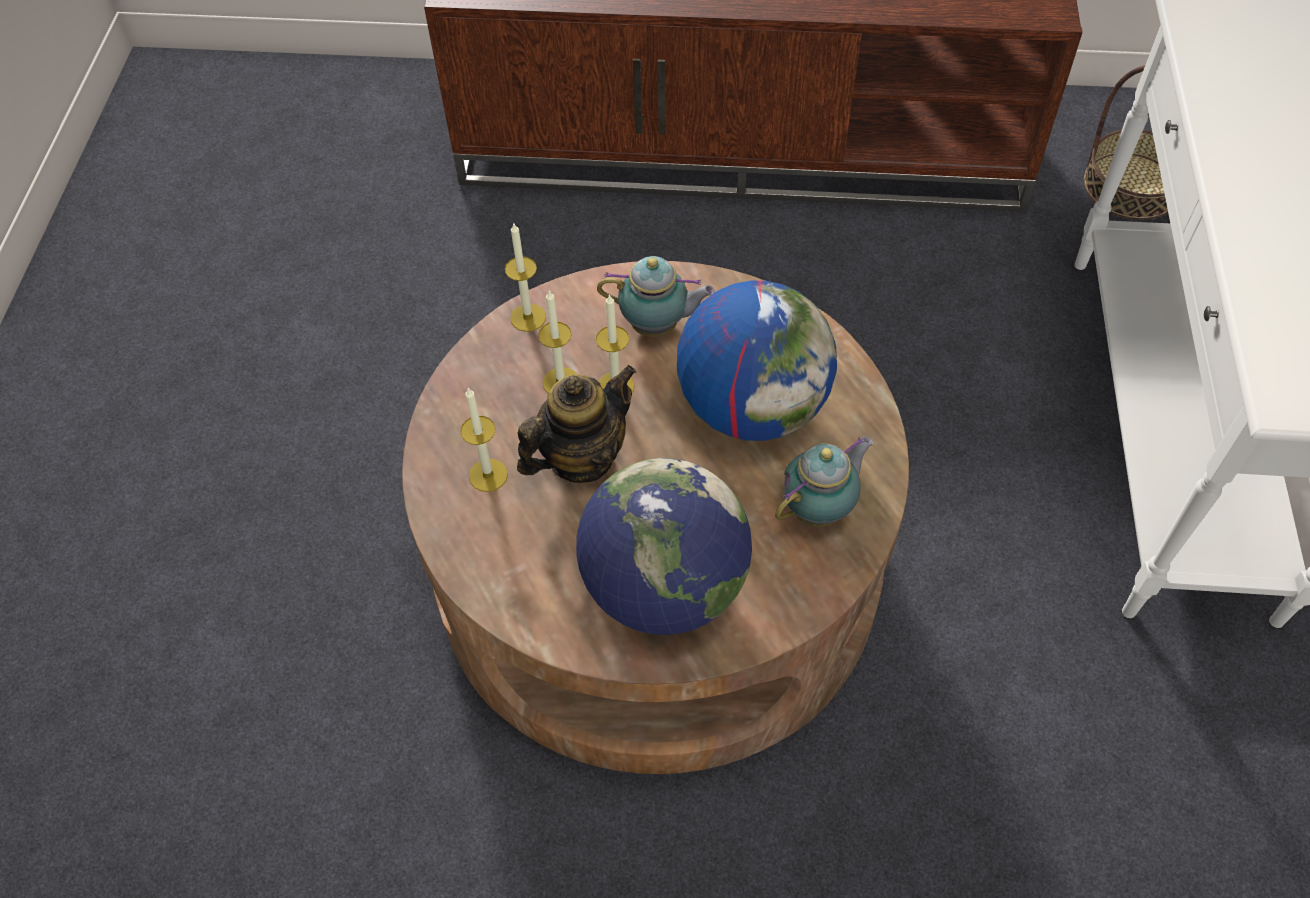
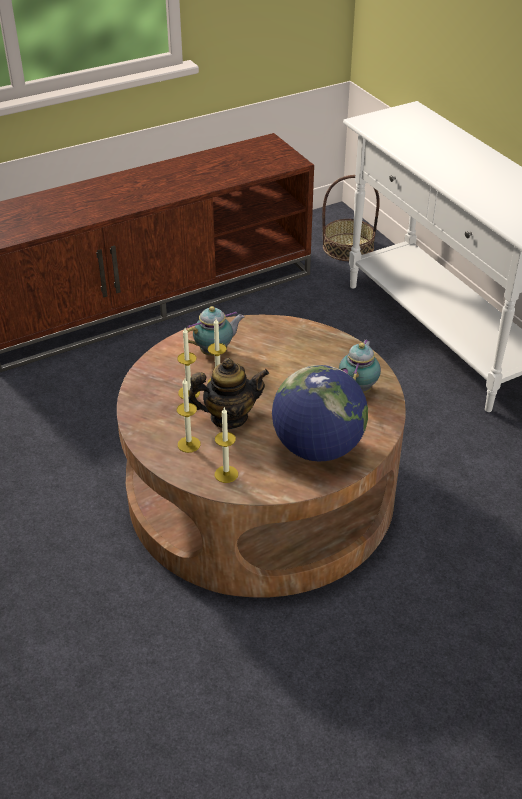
camera: 35 degrees left, 15 degrees down
candle [505,224,546,332] -> candle moved to [215,408,238,483]
teapot [517,365,636,483] -> teapot turned 60 degrees clockwise [188,358,269,429]
globe [677,281,837,441] -> none

